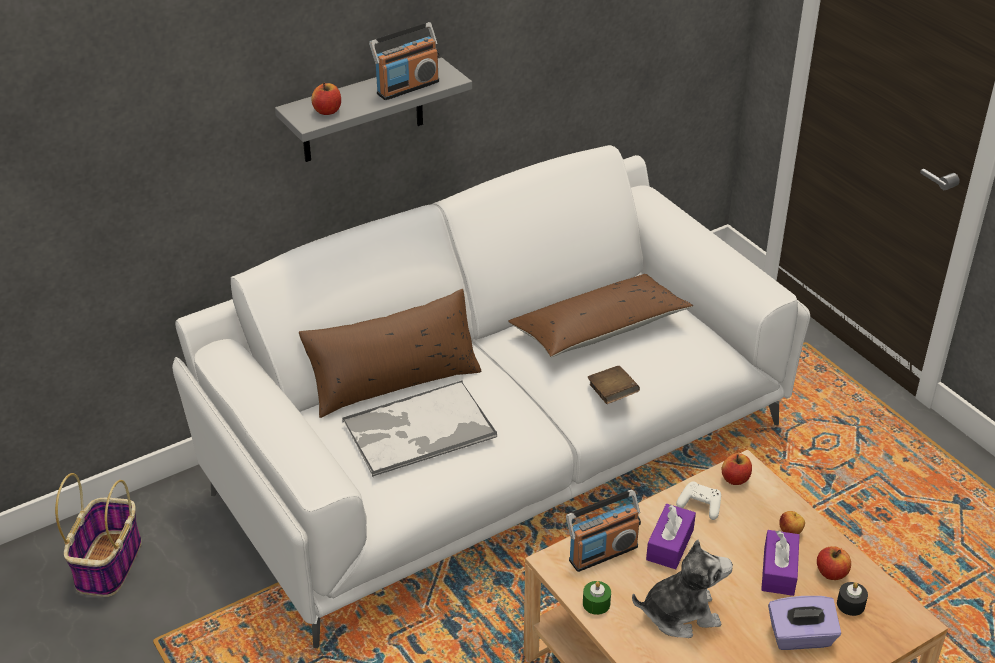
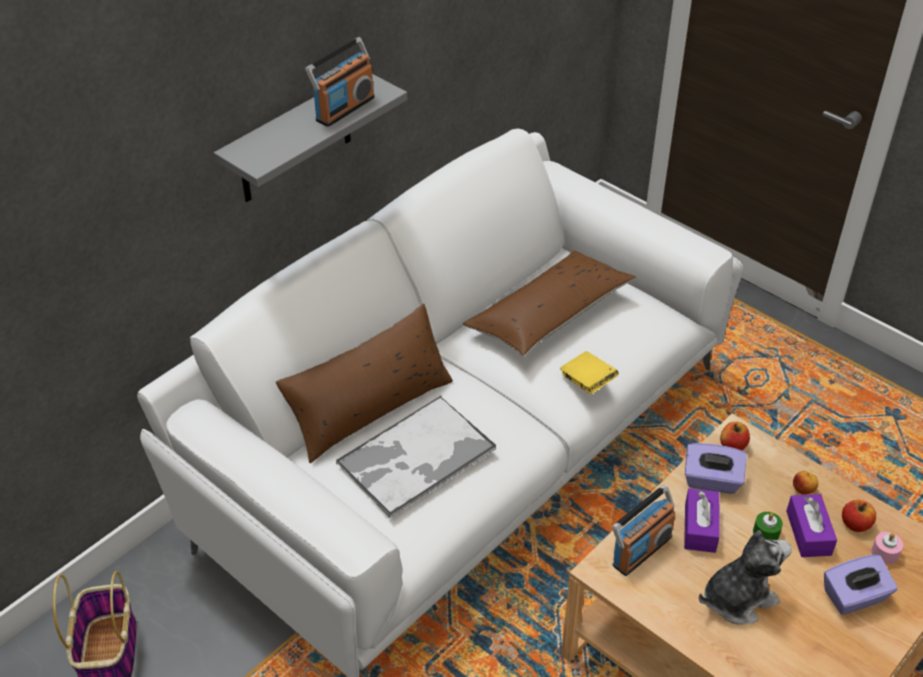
camera: 15 degrees left, 5 degrees up
apple [311,83,341,115] -> none
green candle [583,581,611,615] -> green candle moved to [753,512,783,540]
brown book [587,366,640,404] -> yellow book [560,351,619,394]
white game controller [676,481,721,520] -> purple tissue box [685,443,747,494]
black candle [837,582,868,616] -> pink candle [871,532,903,564]

